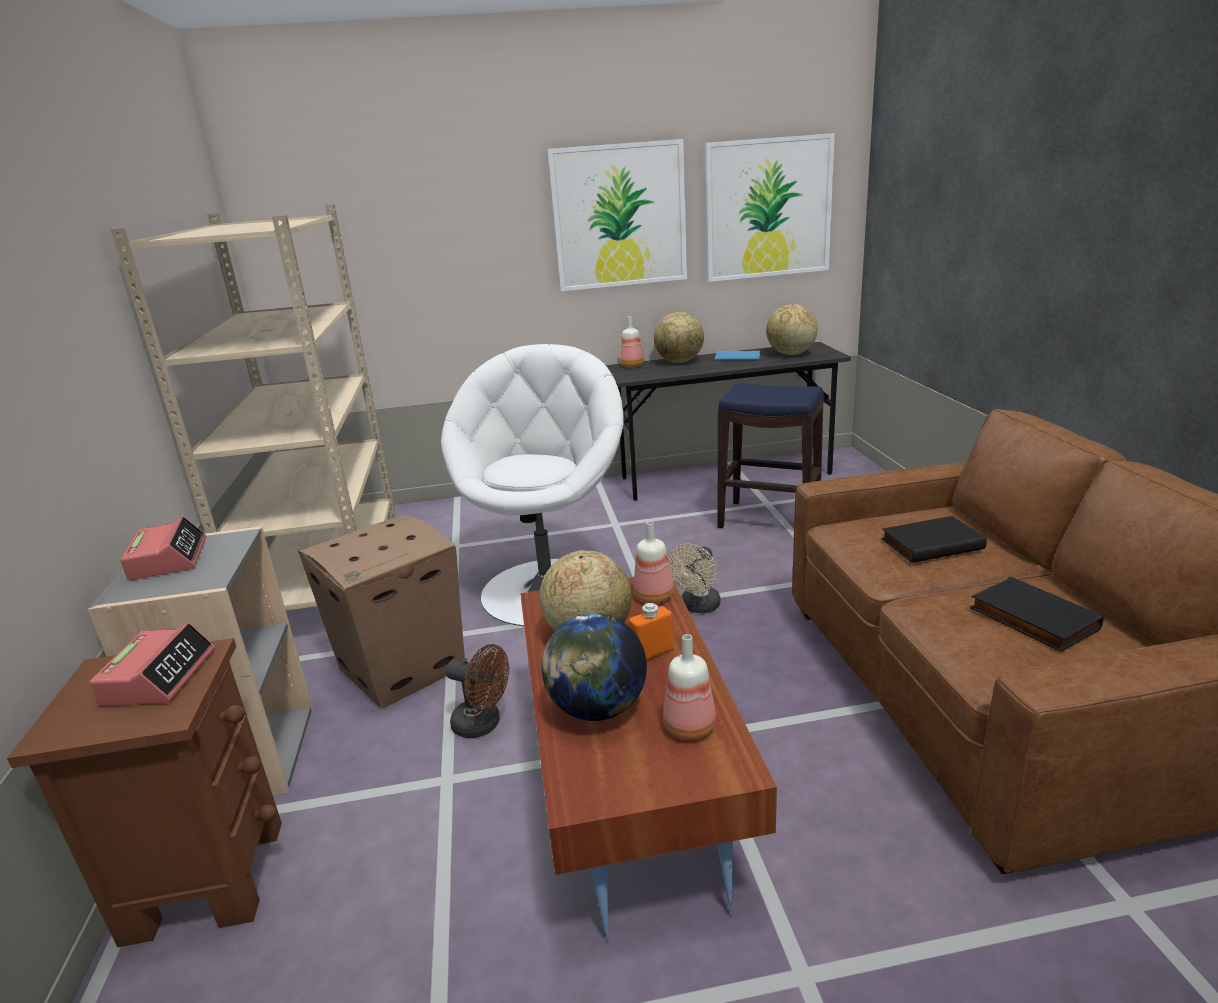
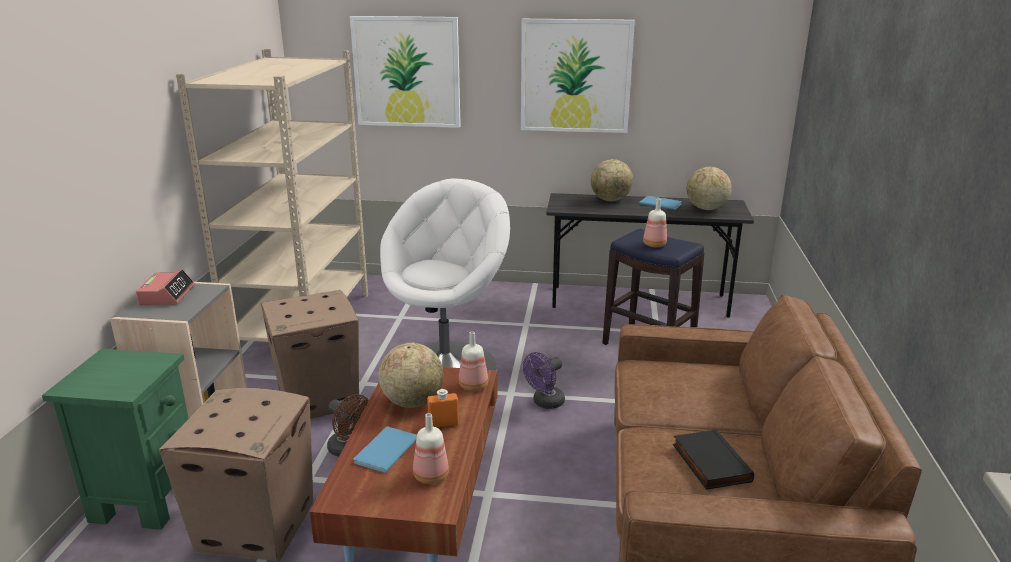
camera: 15 degrees right, 0 degrees up
brown nightstand [7,638,282,948] -> green nightstand [42,349,189,530]
alarm clock [89,623,215,706] -> none
globe [542,613,647,721] -> blue book [354,427,417,473]
bottle [620,316,644,367] -> bottle moved to [643,199,667,247]
beige fan [668,544,721,613] -> purple fan [523,352,565,409]
picture [704,133,835,282] -> picture moved to [350,16,461,128]
black book [881,516,987,563] -> none
none -> cardboard box [159,388,313,561]

